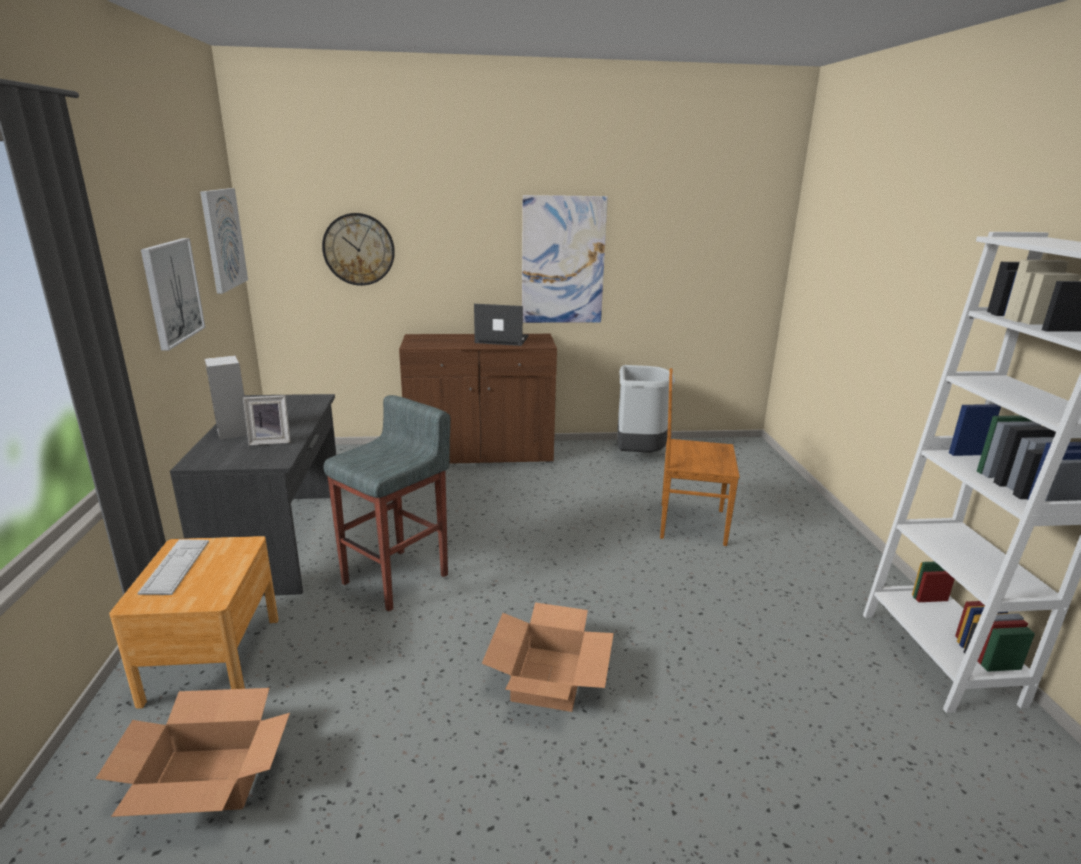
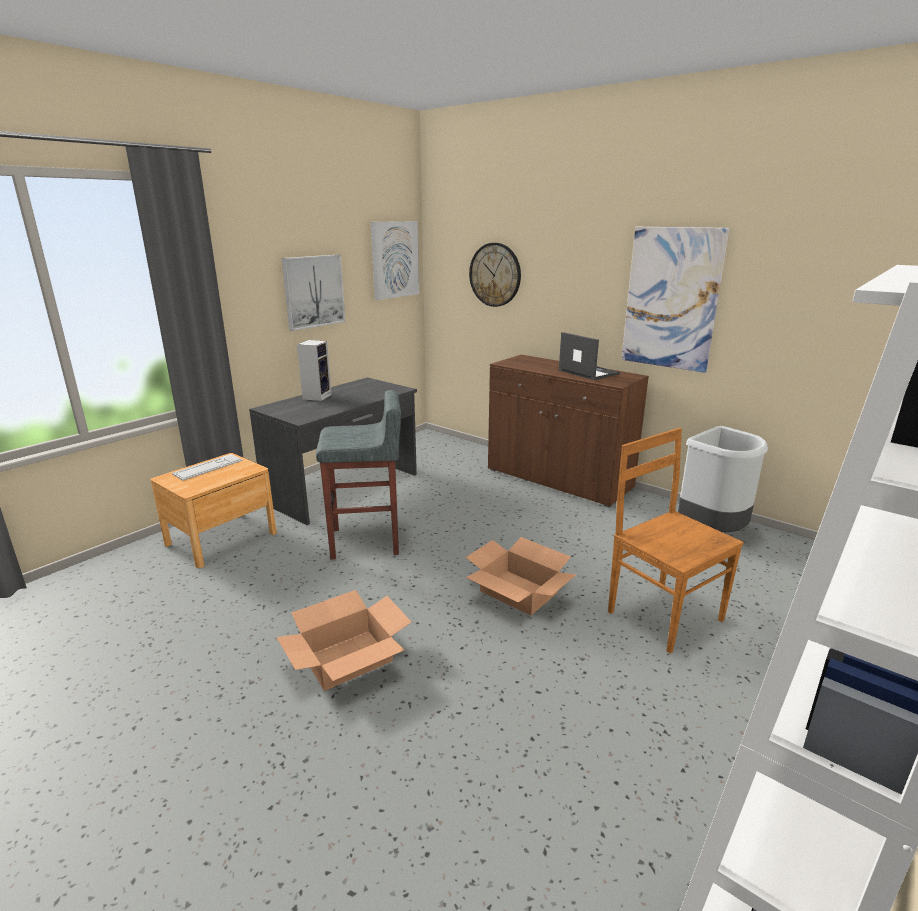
camera: 45 degrees right, 0 degrees up
cardboard box [95,688,290,817] -> cardboard box moved to [465,537,577,616]
picture frame [243,395,291,446] -> none

